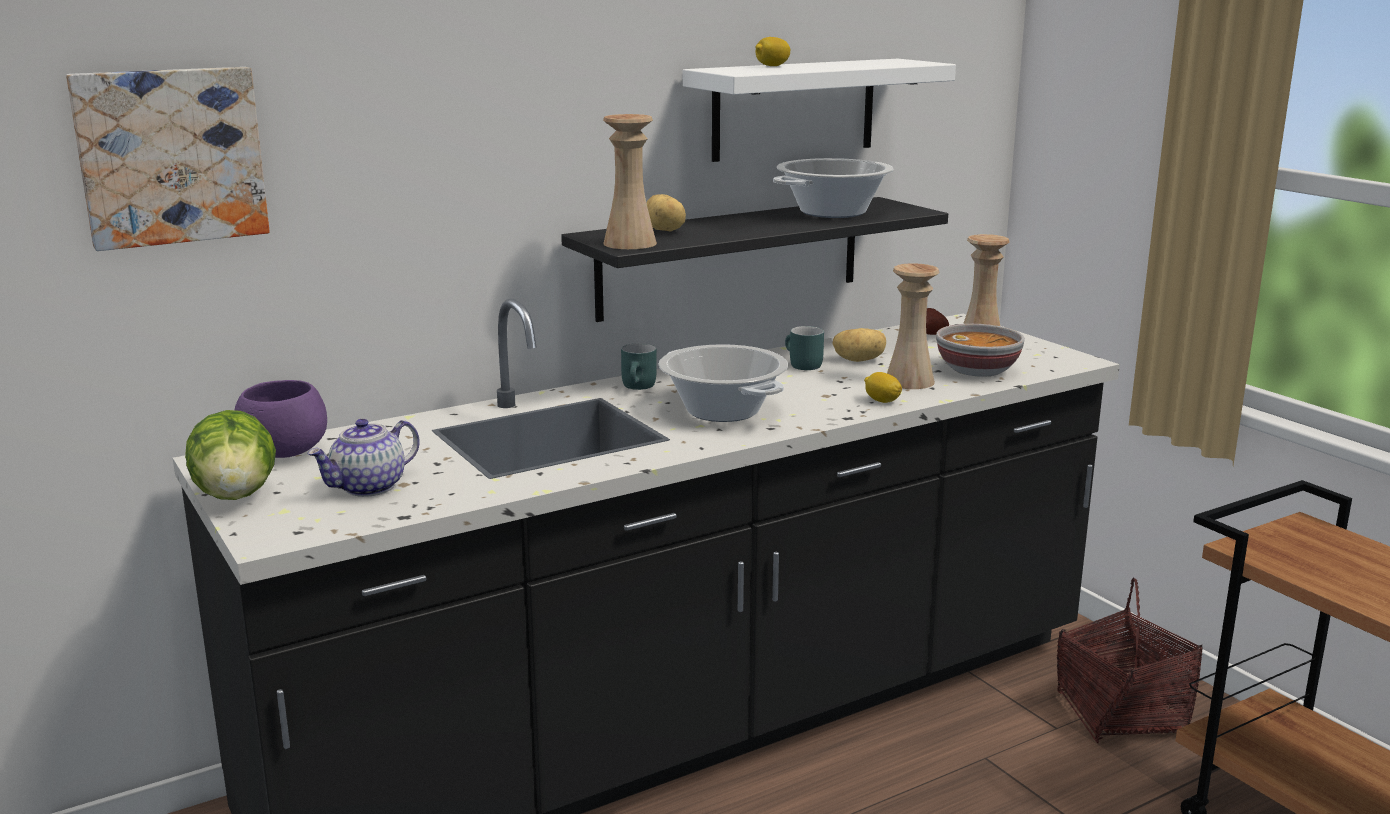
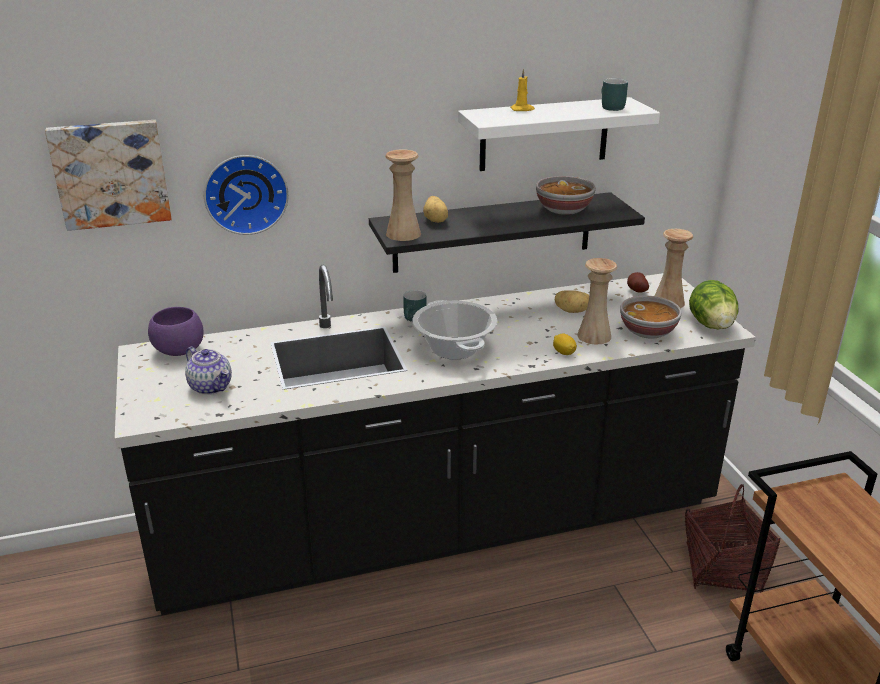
camera: 15 degrees right, 10 degrees up
lettuce [185,410,276,500] -> lettuce moved to [689,280,738,329]
teapot [307,419,420,497] -> teapot turned 105 degrees counterclockwise [185,346,232,395]
lemon [755,37,791,66] -> yellow candle [510,69,535,111]
cooking pot [773,158,894,218] -> bowl [536,176,596,215]
turquoise mug [785,326,824,370] -> turquoise mug moved to [601,78,628,111]
none -> wall clock [204,155,289,235]

